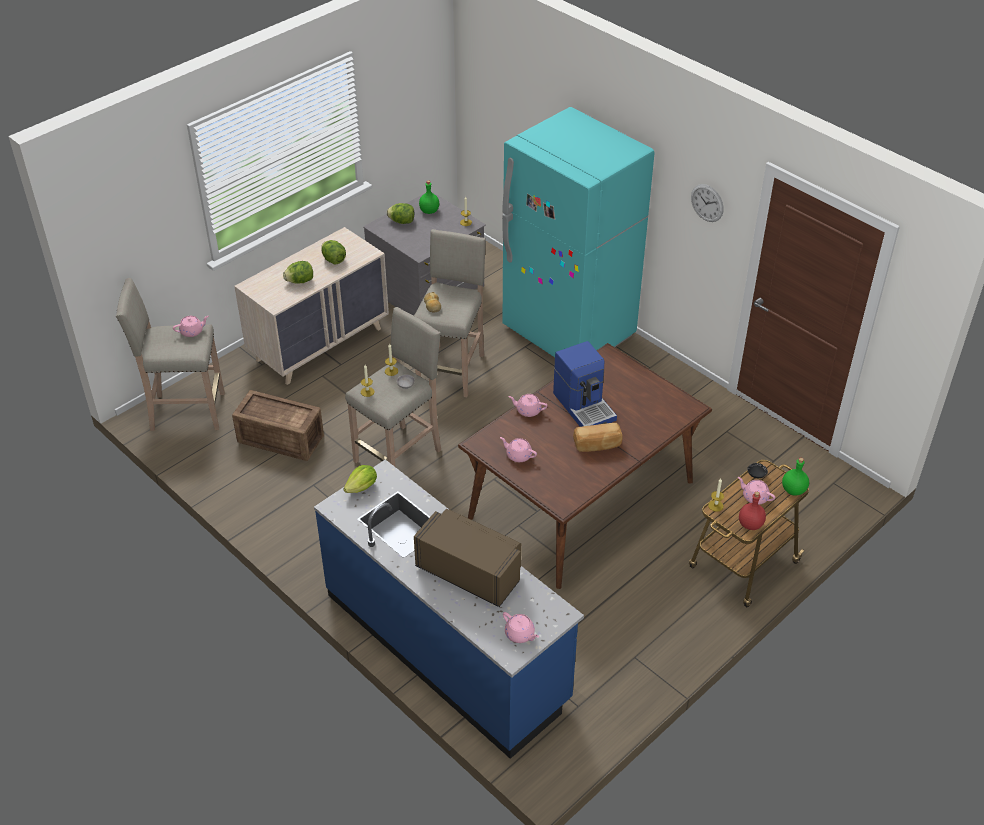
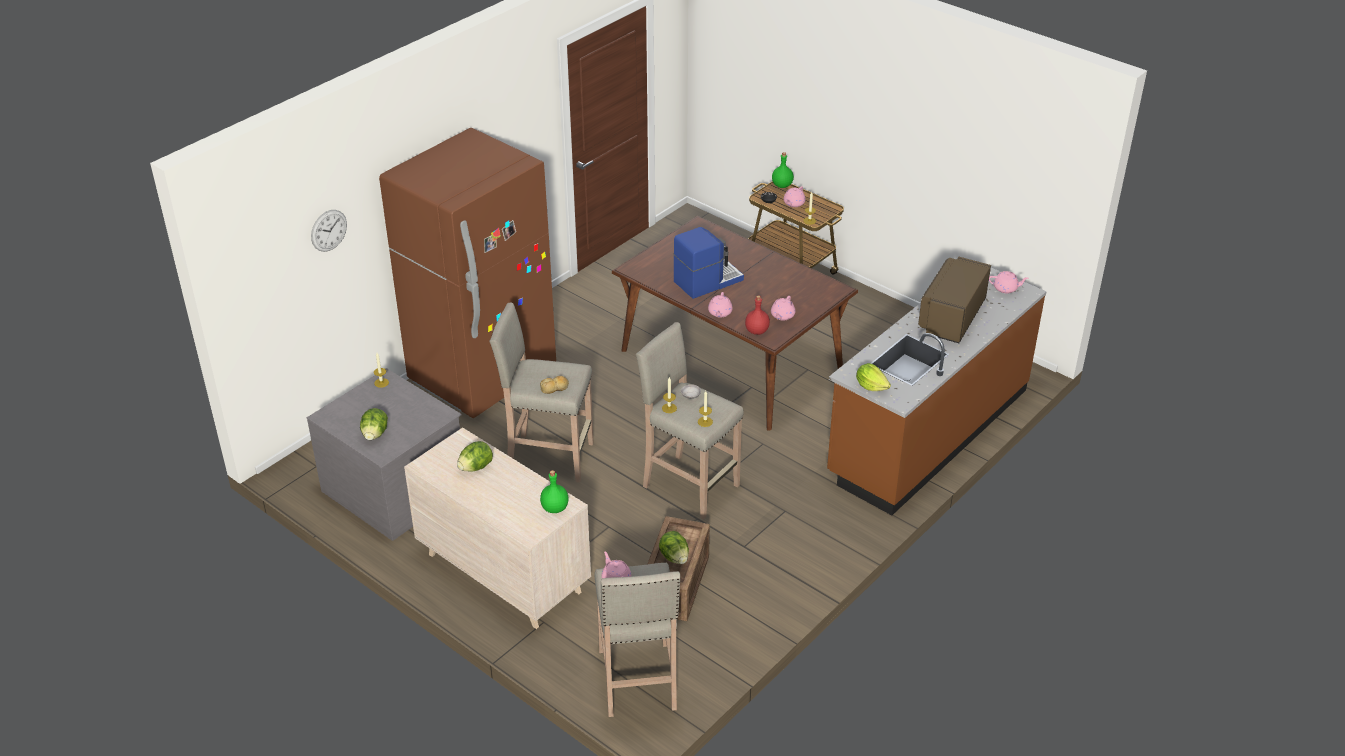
camera: 95 degrees left, 5 degrees down
lettuce [283,261,313,284] -> lettuce moved to [659,531,689,564]
blue counter [314,459,584,759] -> brown counter [827,260,1047,515]
green bottle [419,180,439,214] -> green bottle moved to [540,470,569,513]
turquoise fridge [502,107,655,357] -> brown fridge [379,128,556,418]
pink teapot [503,612,539,643] -> pink teapot turned 60 degrees clockwise [989,271,1029,293]
bread [573,423,623,452] -> none
wall clock [691,184,724,222] -> wall clock moved to [311,210,347,252]
red bottle [739,492,766,530] -> red bottle moved to [745,295,770,335]

